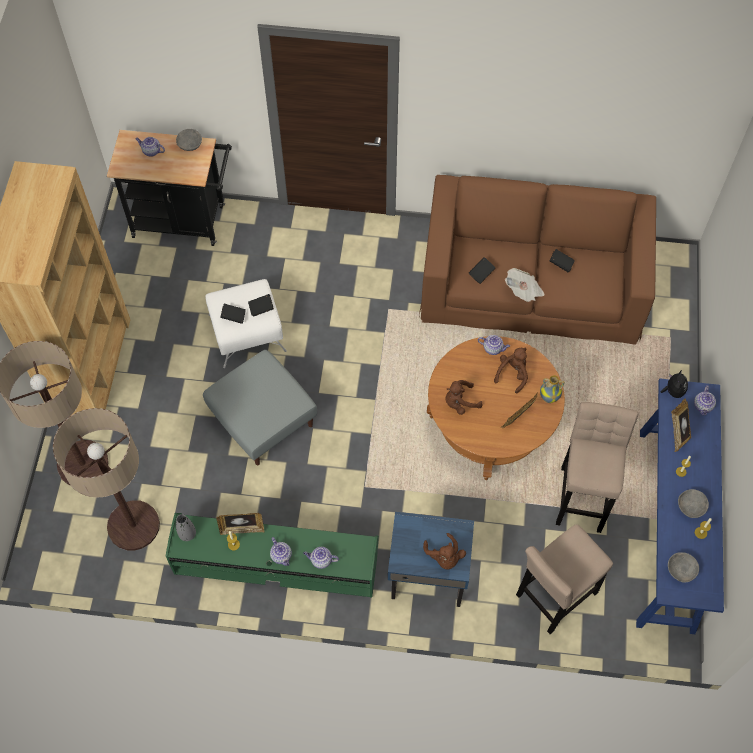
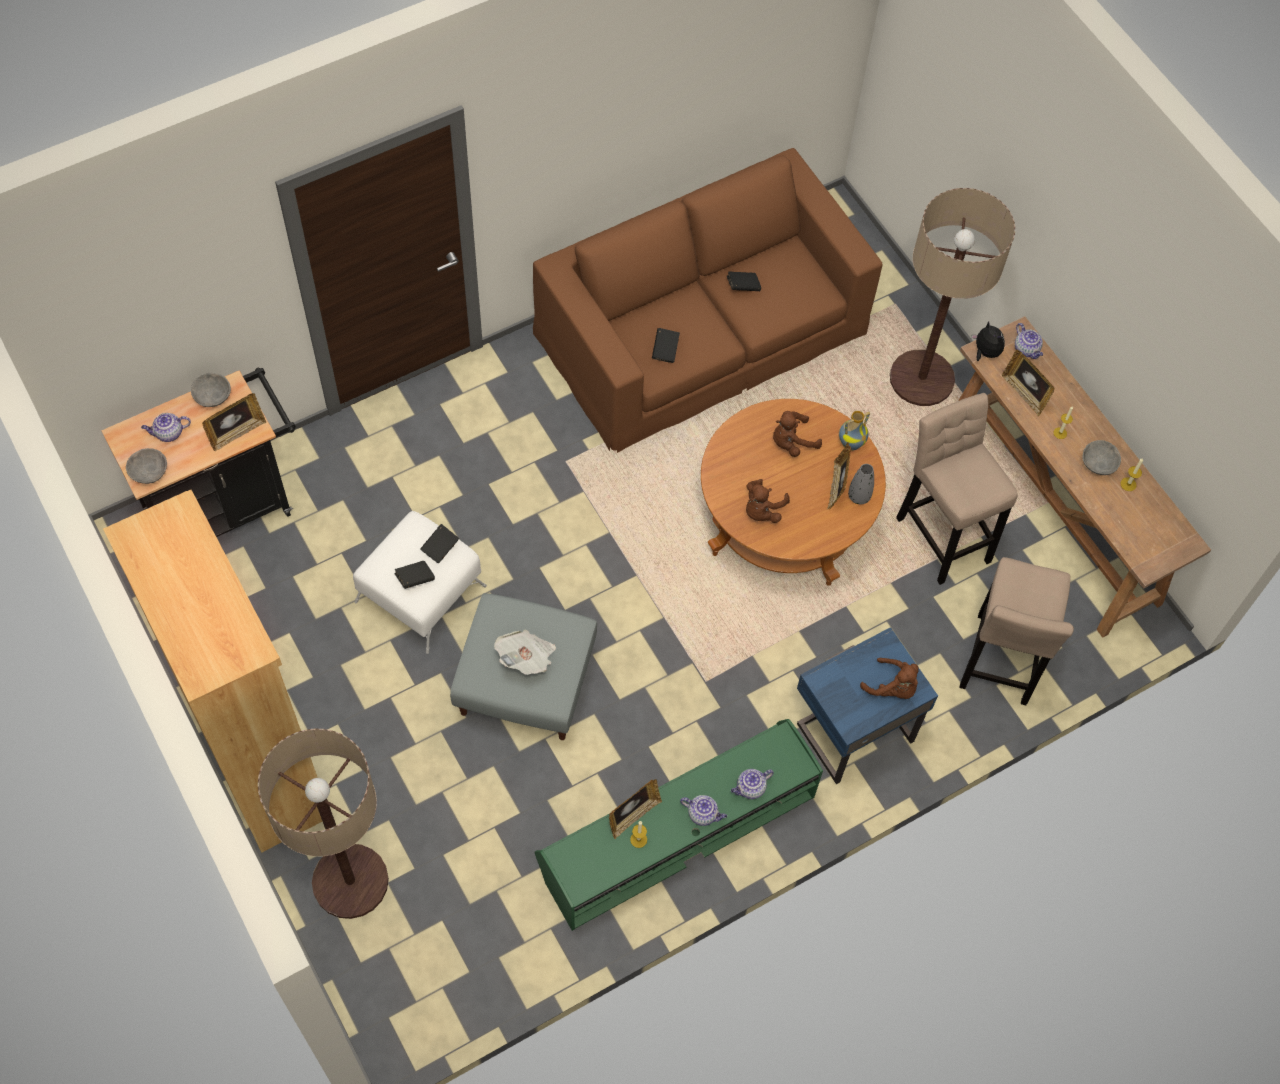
camera: 40 degrees left, 0 degrees up
floor lamp [53,408,160,550] -> floor lamp moved to [890,188,1015,406]
grey vase [176,514,196,541] -> grey vase moved to [848,464,874,504]
teapot [478,335,510,355] -> none
brown plush toy [494,348,528,393] -> brown plush toy turned 105 degrees counterclockwise [773,411,822,457]
newspaper [505,268,545,302] -> newspaper moved to [494,630,556,675]
blue console table [636,379,724,634] -> brown console table [958,316,1211,638]
grey bowl [668,552,699,583] -> grey bowl moved to [126,448,167,484]
none -> picture frame [202,393,267,451]

